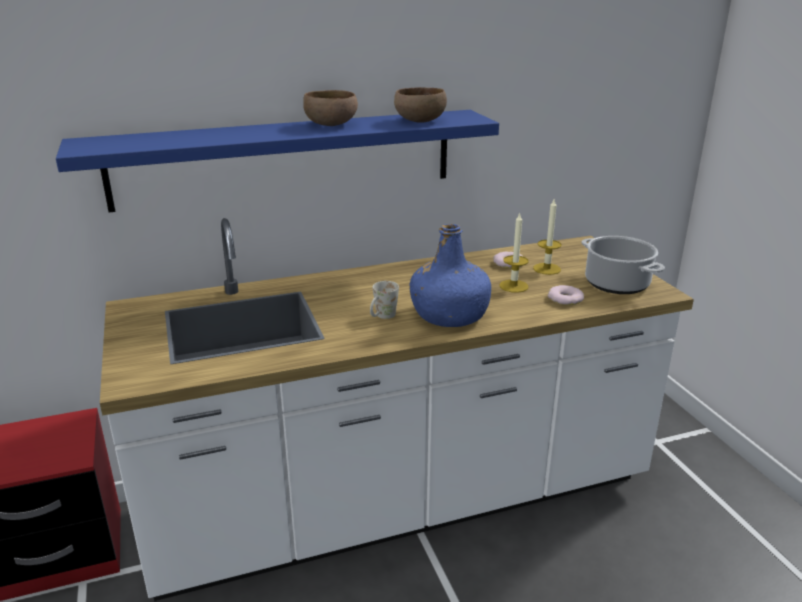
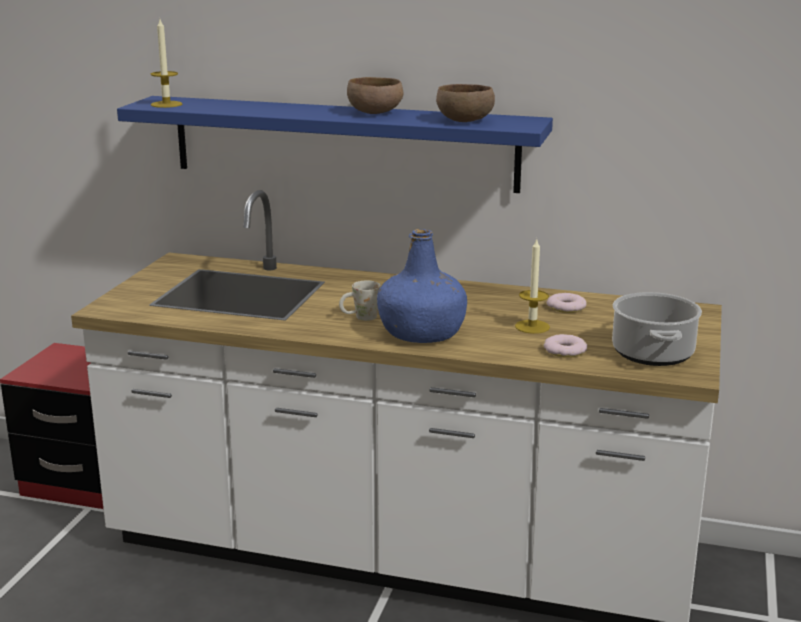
camera: 35 degrees right, 5 degrees down
candle [533,199,562,275] -> candle moved to [151,19,182,108]

